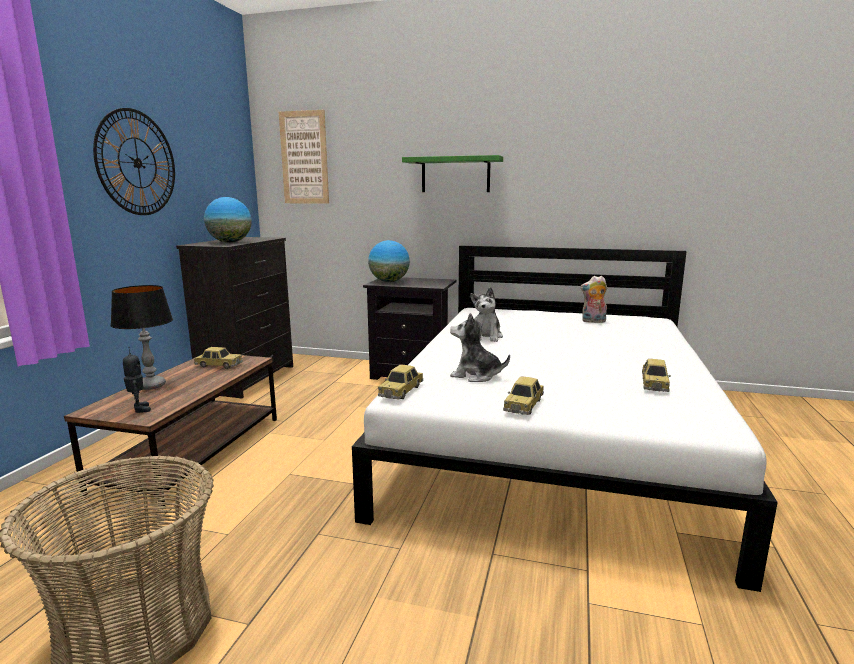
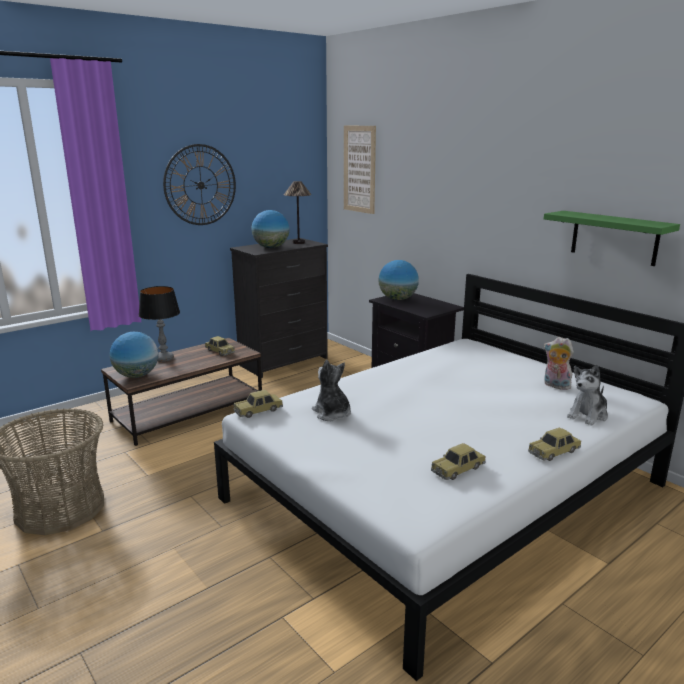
camera: 35 degrees right, 5 degrees up
toy robot [123,349,151,413] -> globe [110,332,158,378]
green shelf [402,155,503,192] -> green shelf moved to [544,211,680,266]
plush toy [470,287,503,342] -> plush toy moved to [567,364,608,426]
toy car [503,377,544,415] -> toy car moved to [528,427,581,461]
none -> table lamp [284,181,311,244]

